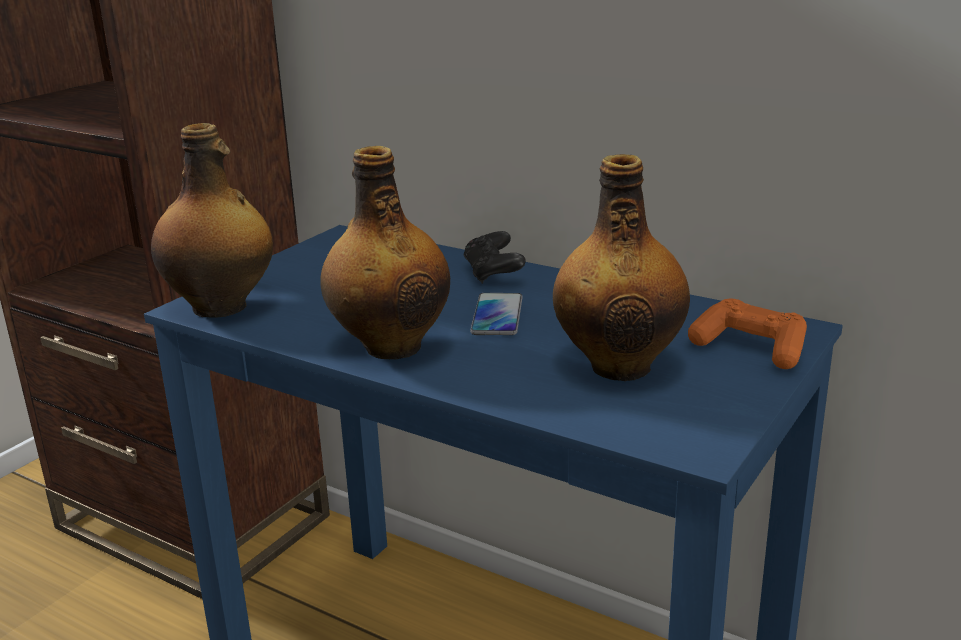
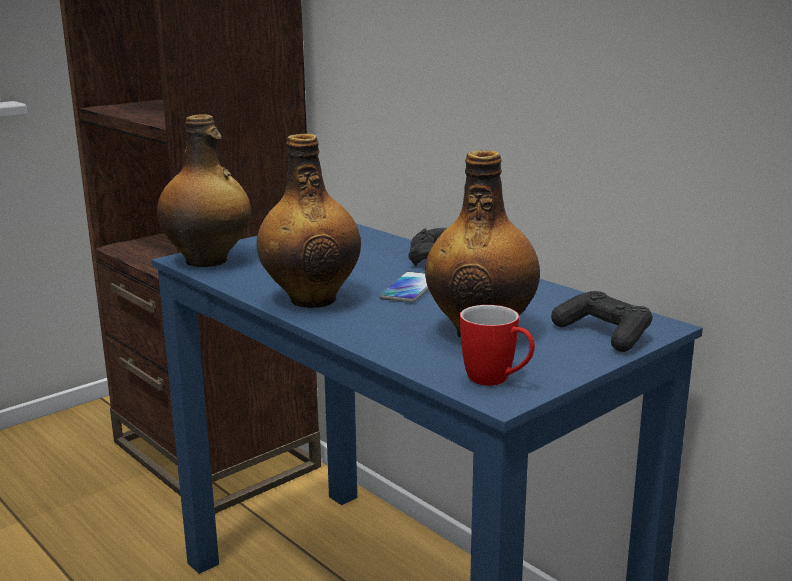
camera: 15 degrees right, 5 degrees down
orange game controller [688,299,807,369] -> black game controller [551,291,652,352]
none -> mug [460,305,535,386]

